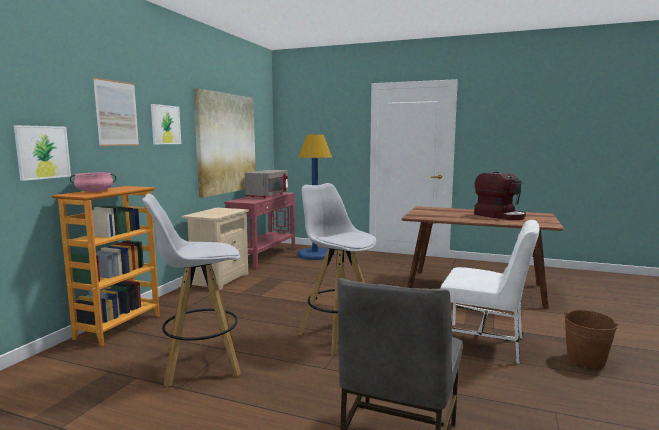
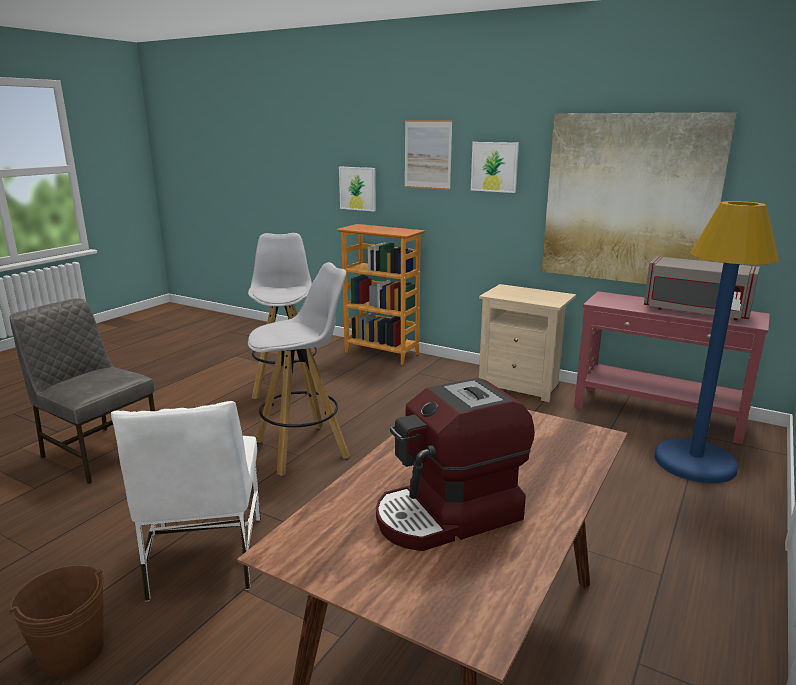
camera: 100 degrees right, 10 degrees up
pink cooking pot [70,173,116,192] -> none
white chair [440,220,540,364] -> white chair turned 45 degrees counterclockwise [111,401,261,602]

